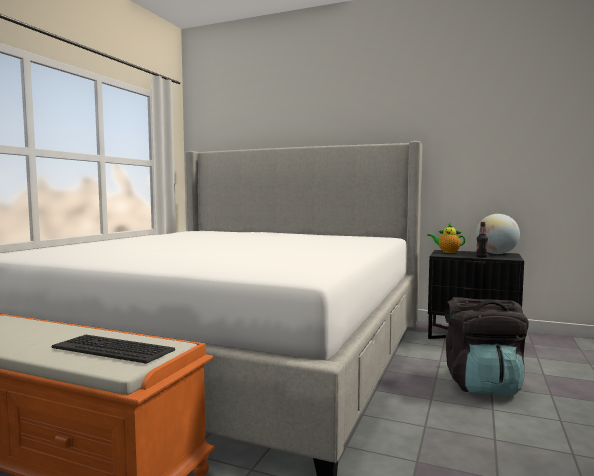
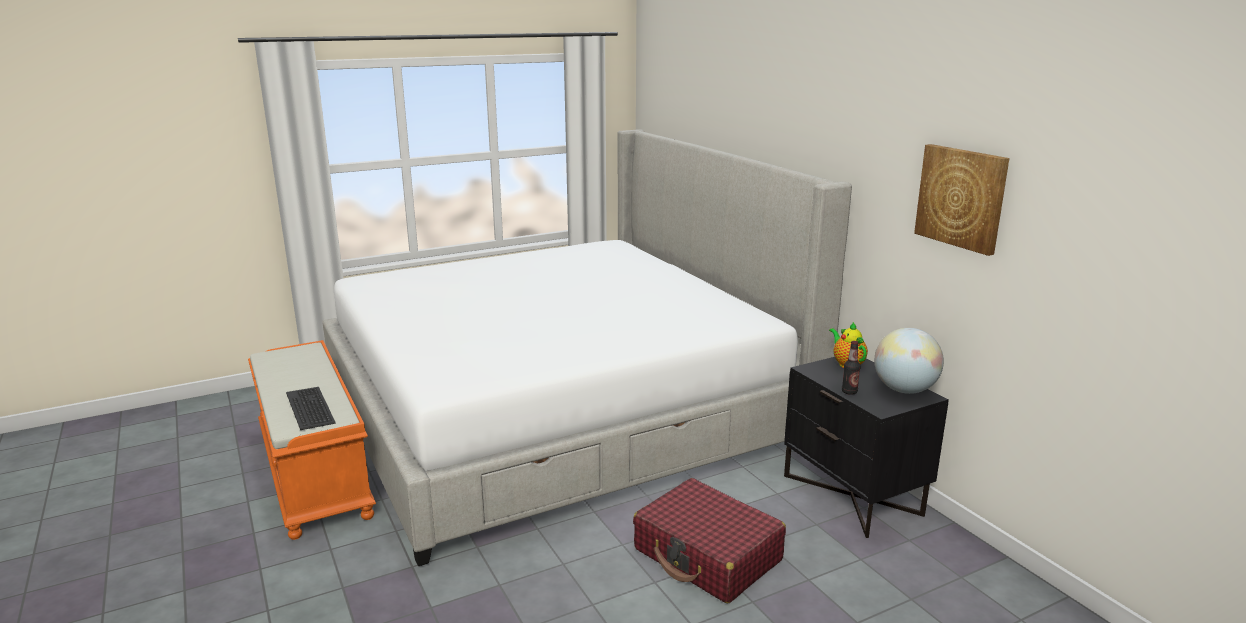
camera: 40 degrees right, 15 degrees up
black backpack [445,297,529,395] -> red suitcase [633,478,786,603]
none -> picture [914,144,1009,256]

